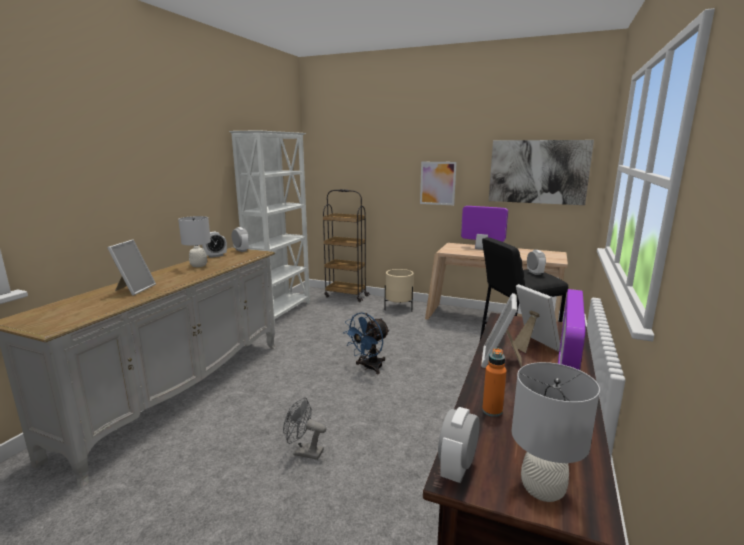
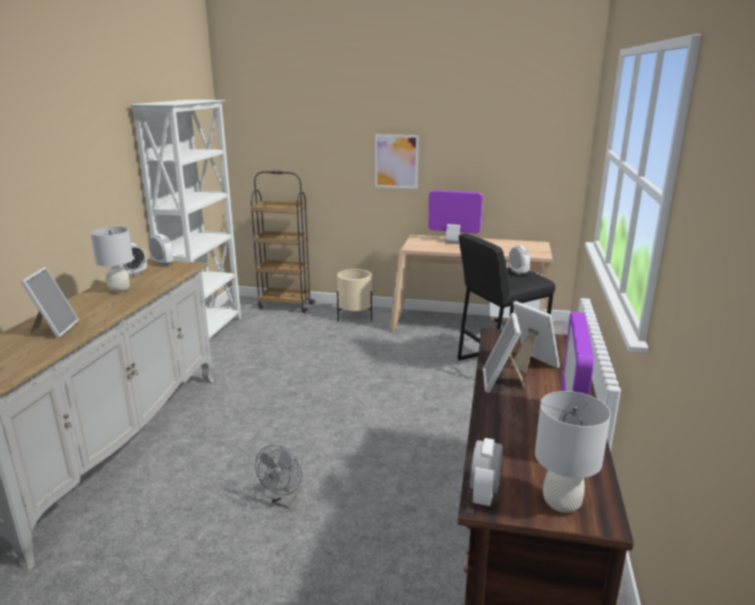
camera: 10 degrees left, 5 degrees up
grey fan [283,397,326,460] -> grey fan turned 75 degrees counterclockwise [255,445,302,508]
blue fan [343,312,390,374] -> none
orange bottle [482,348,507,417] -> none
picture [489,140,594,205] -> none

